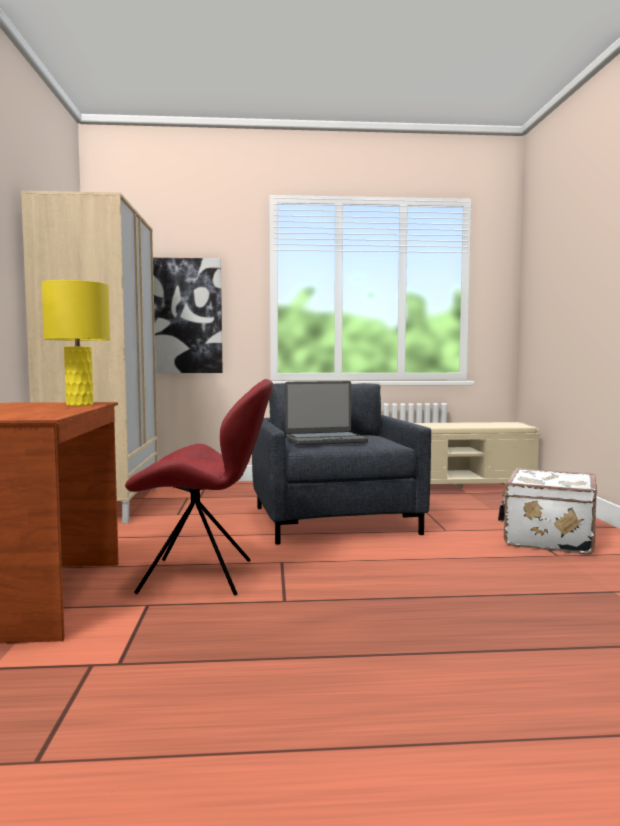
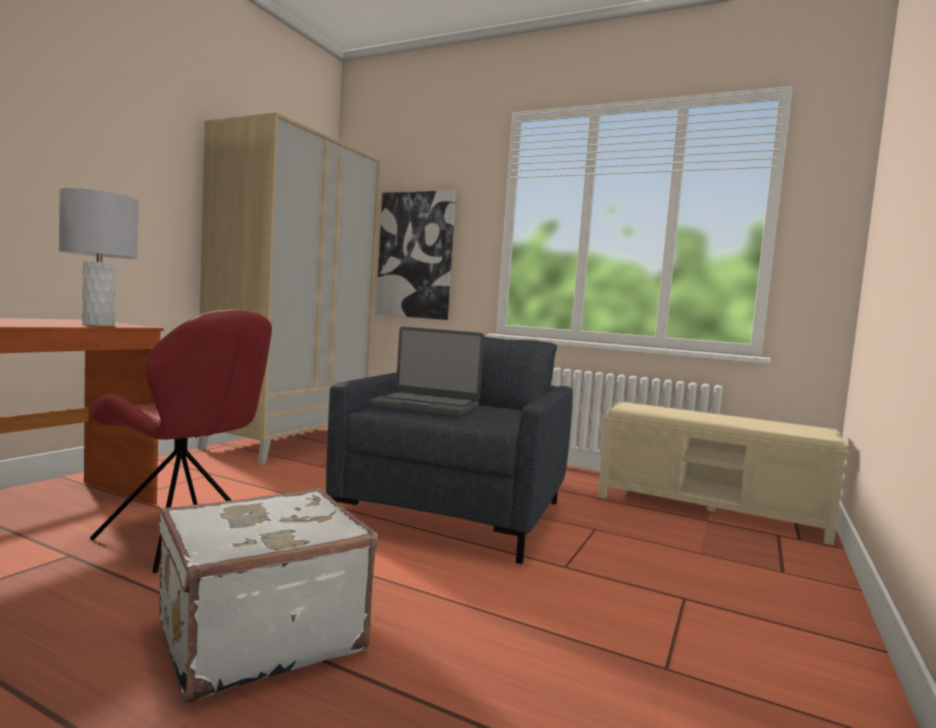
camera: 30 degrees right, 0 degrees up
yellow table lamp [41,280,110,406] -> grey table lamp [59,188,139,326]
white suitcase [498,468,597,555] -> white suitcase moved to [159,488,378,704]

